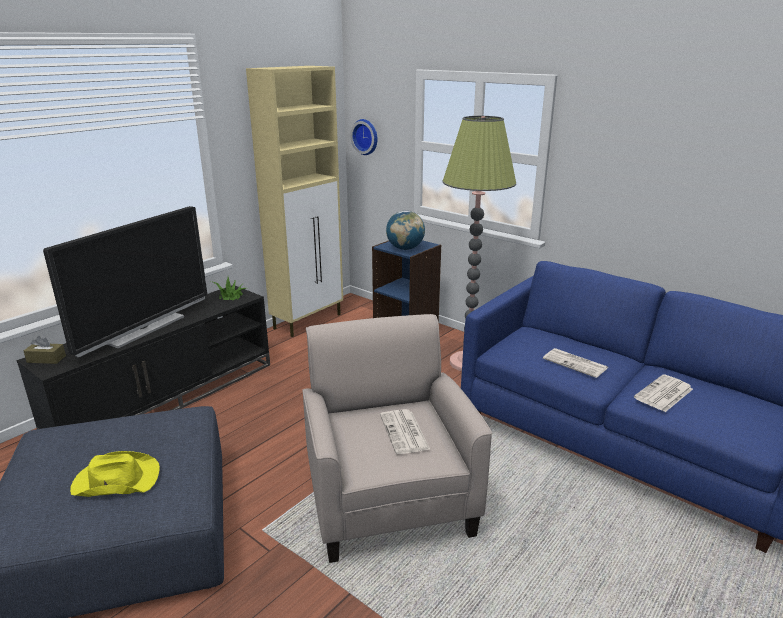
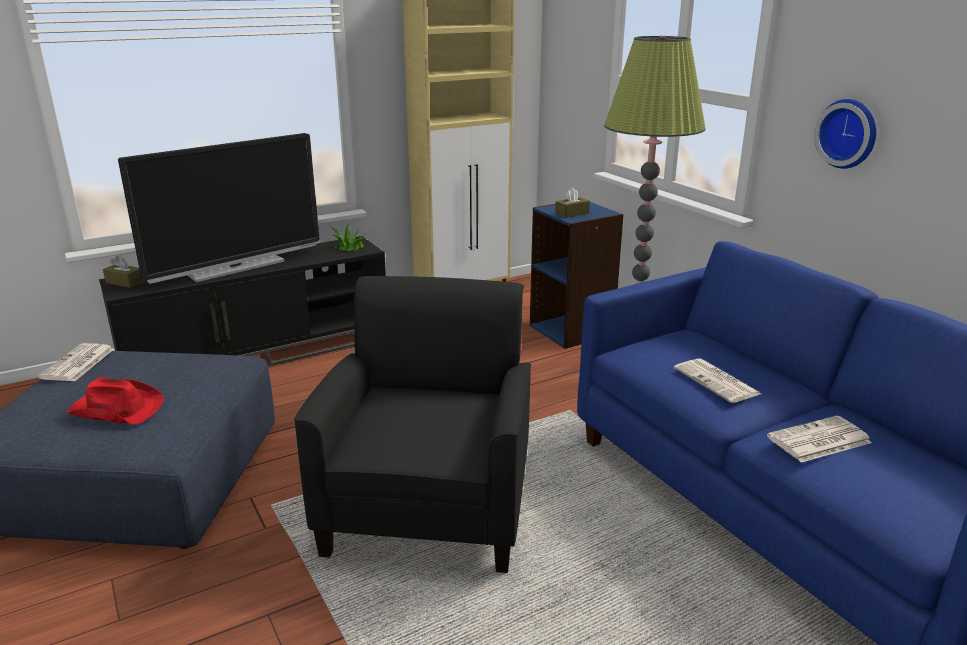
camera: 20 degrees right, 0 degrees up
yellow hat [70,451,160,497] -> red hat [67,377,164,425]
beige armchair [302,314,492,563] -> black armchair [294,276,531,573]
wall clock [350,119,377,155] -> wall clock moved to [814,99,877,169]
newspaper [380,409,430,454] -> newspaper moved to [38,343,114,381]
globe [386,211,425,250] -> brown tissue box [555,188,590,218]

